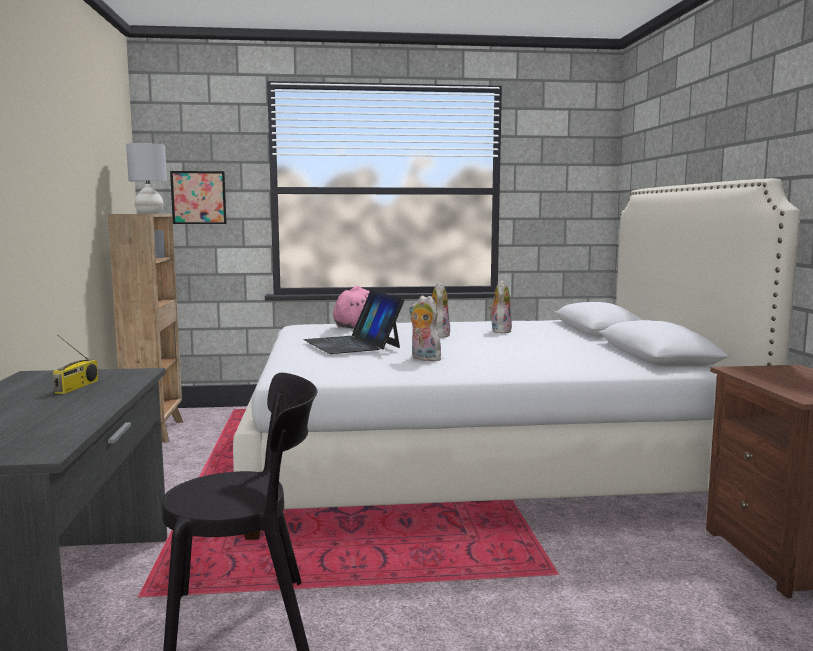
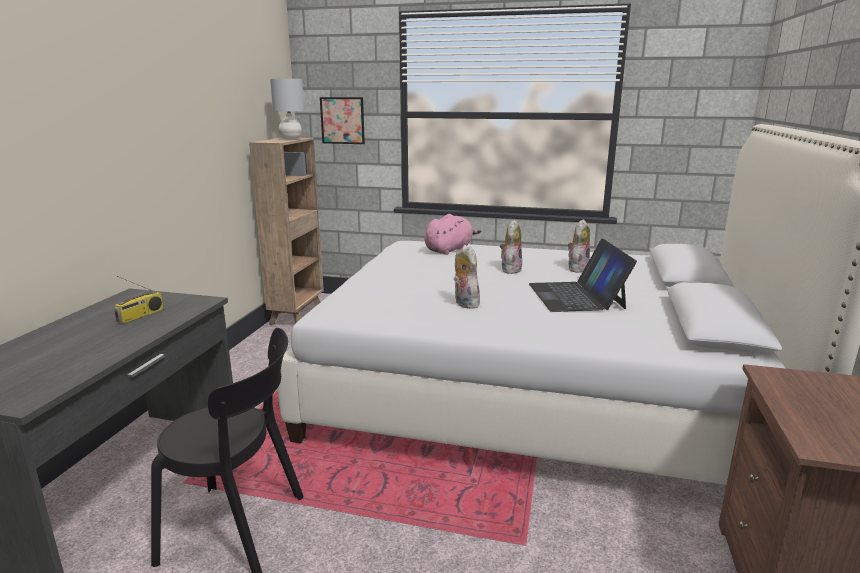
camera: 20 degrees right, 10 degrees up
laptop [303,290,404,354] -> laptop moved to [529,239,637,312]

